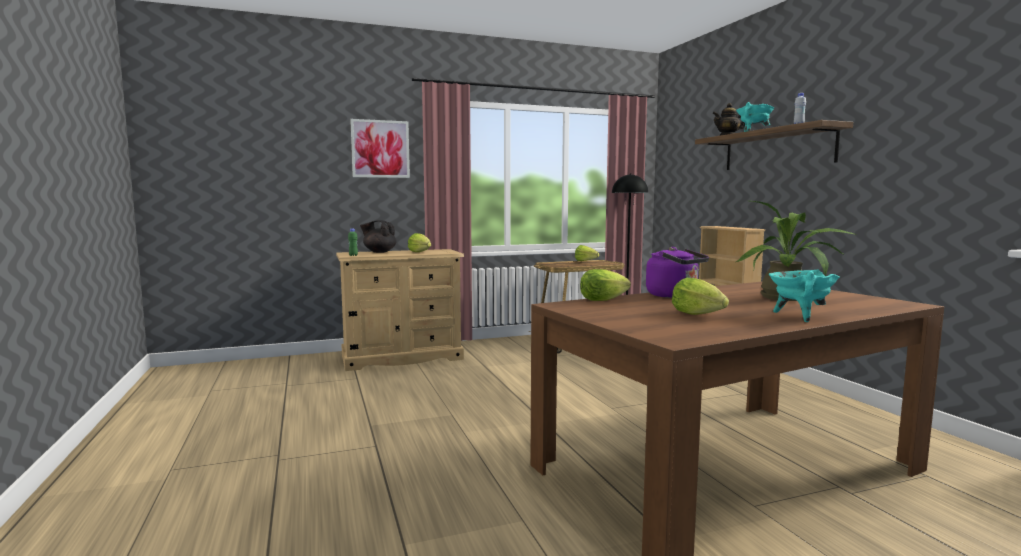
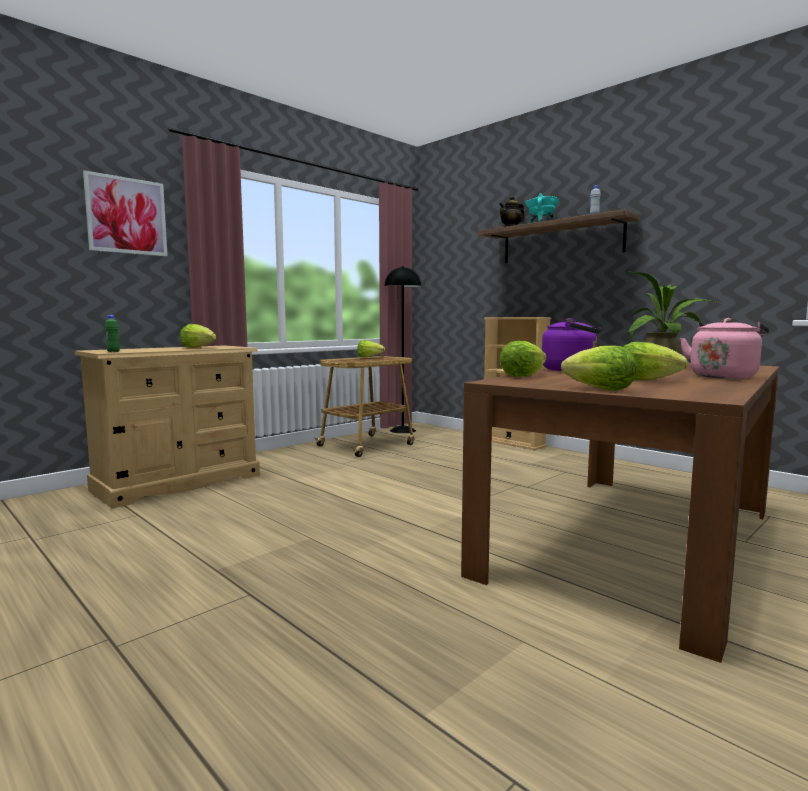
camera: 25 degrees left, 0 degrees up
black teapot [360,220,397,253] -> none
turquoise cooking pot [769,269,840,322] -> pink kettle [680,318,769,379]
none -> lettuce [561,345,636,391]

